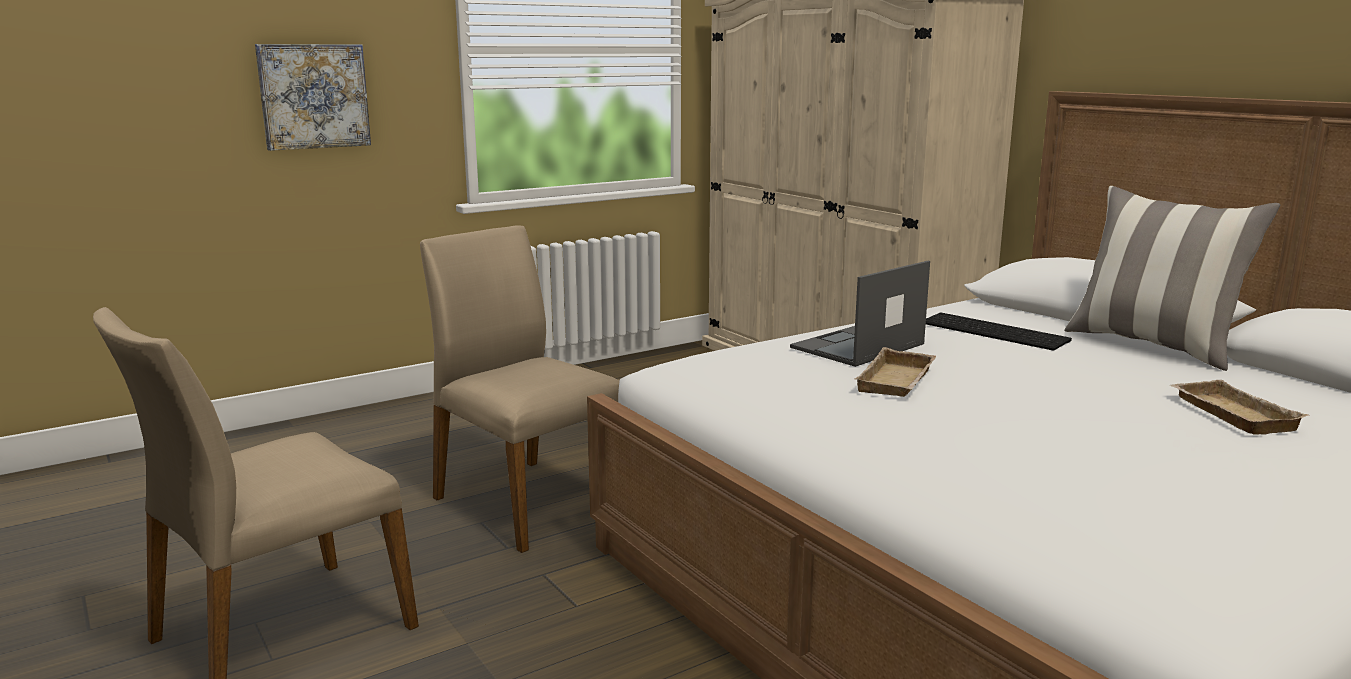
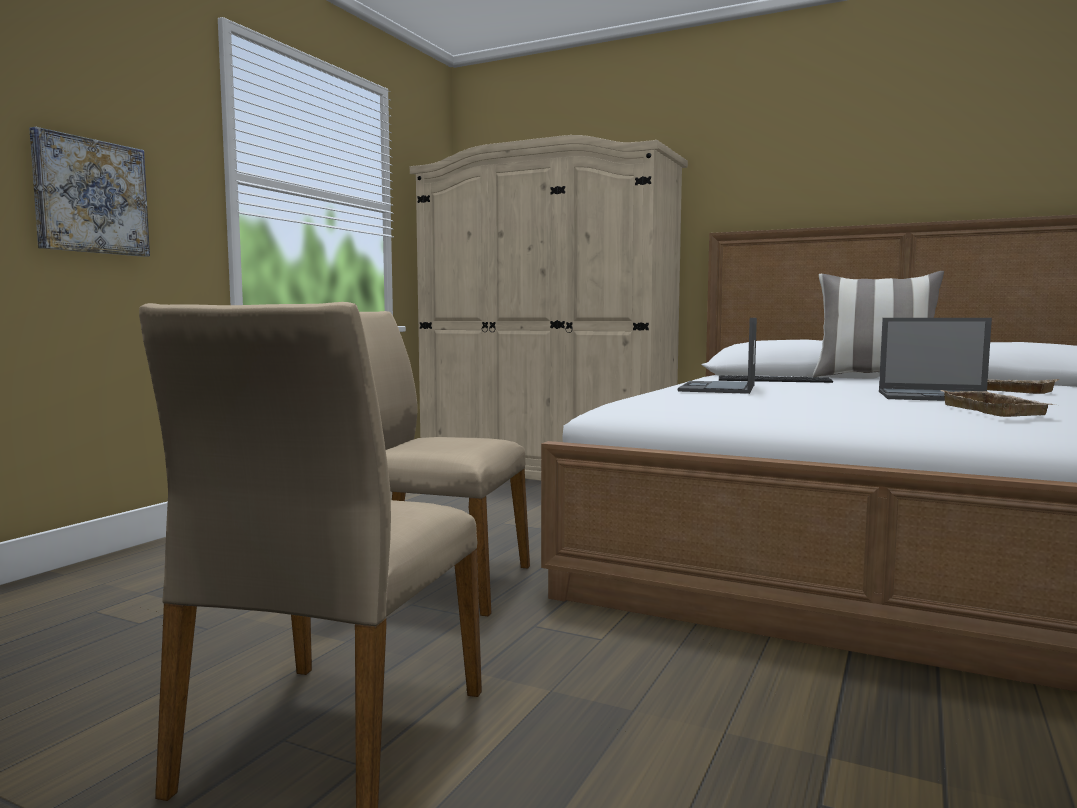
camera: 30 degrees left, 10 degrees down
beige tray [855,347,936,397] -> beige tray moved to [941,390,1054,417]
none -> laptop [879,318,992,401]

